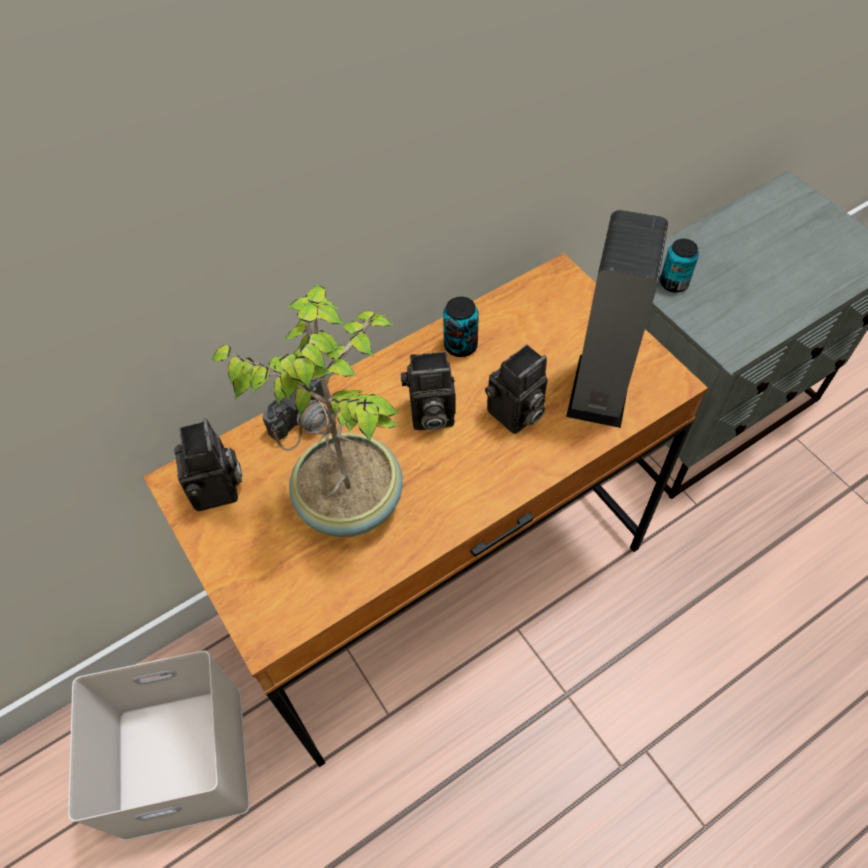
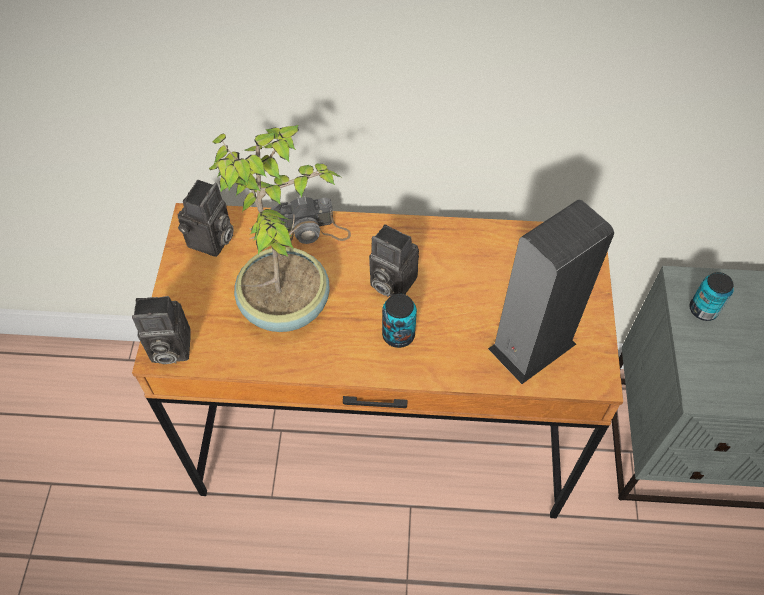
camera: 35 degrees right, 0 degrees up
white storage box [68,651,250,841] -> none
can [443,296,479,357] -> can moved to [382,294,417,348]
camera [485,345,548,434] -> camera moved to [132,296,191,364]

